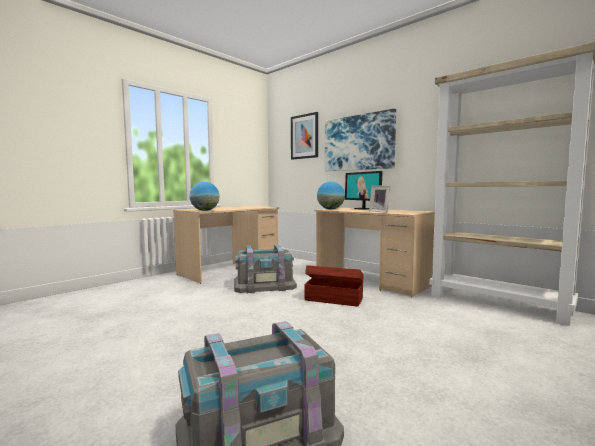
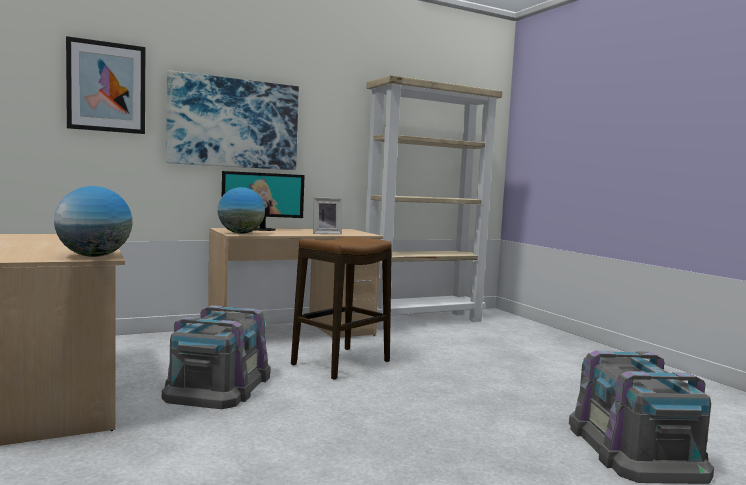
camera: 70 degrees left, 0 degrees up
brown storage box [304,265,364,307] -> stool [291,236,392,380]

